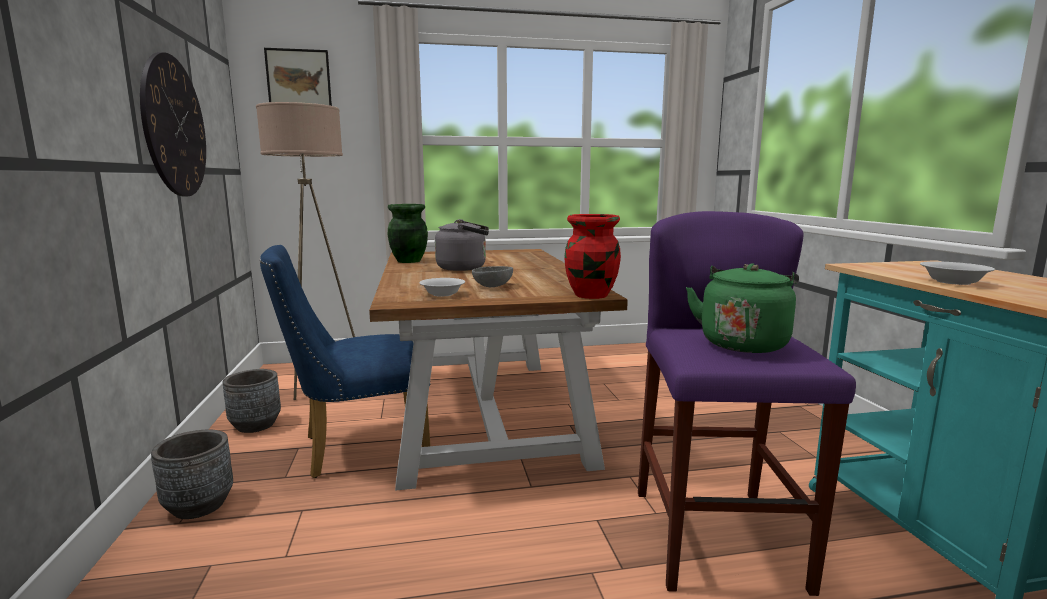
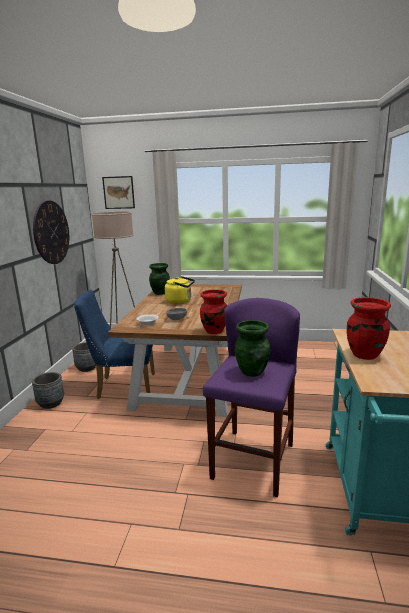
camera: 20 degrees right, 5 degrees up
grey kettle [435,219,489,271] -> yellow kettle [165,276,195,304]
green kettle [686,263,799,353] -> green vase [235,320,270,377]
white bowl [920,261,995,285] -> red vase [347,297,391,360]

